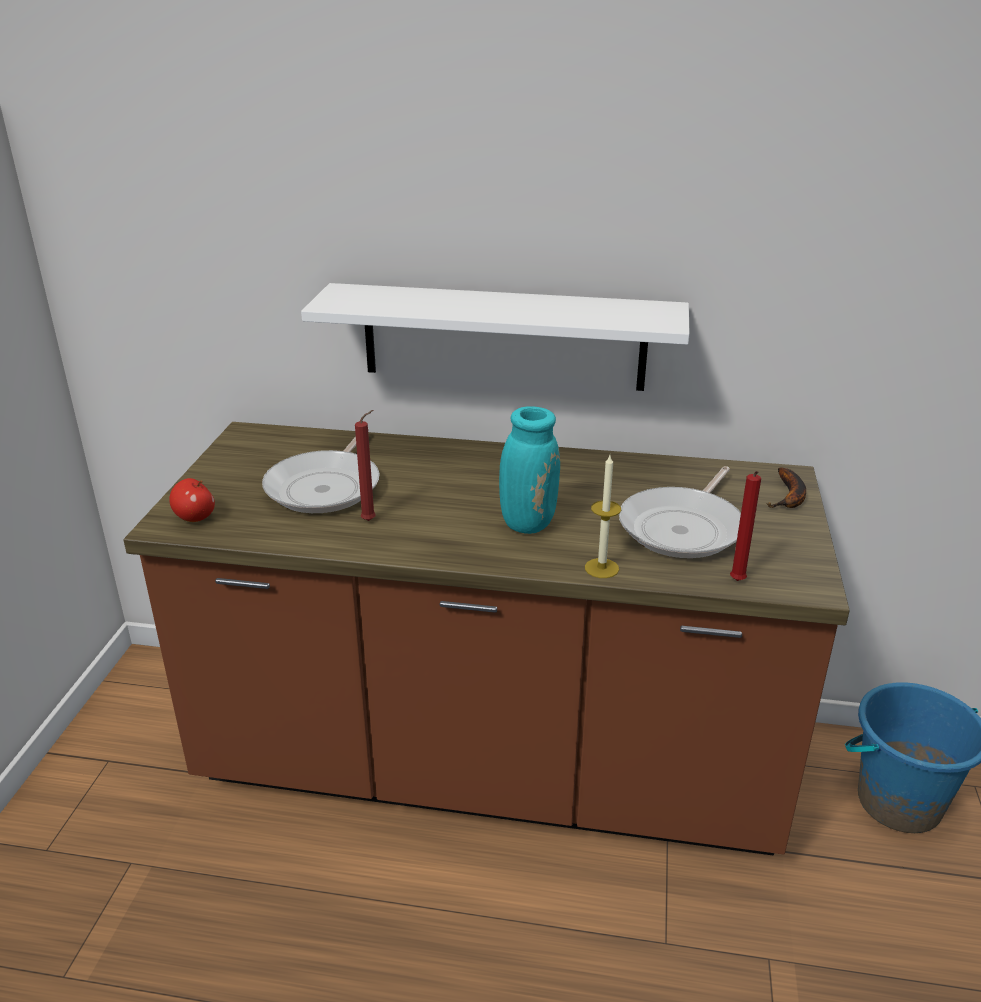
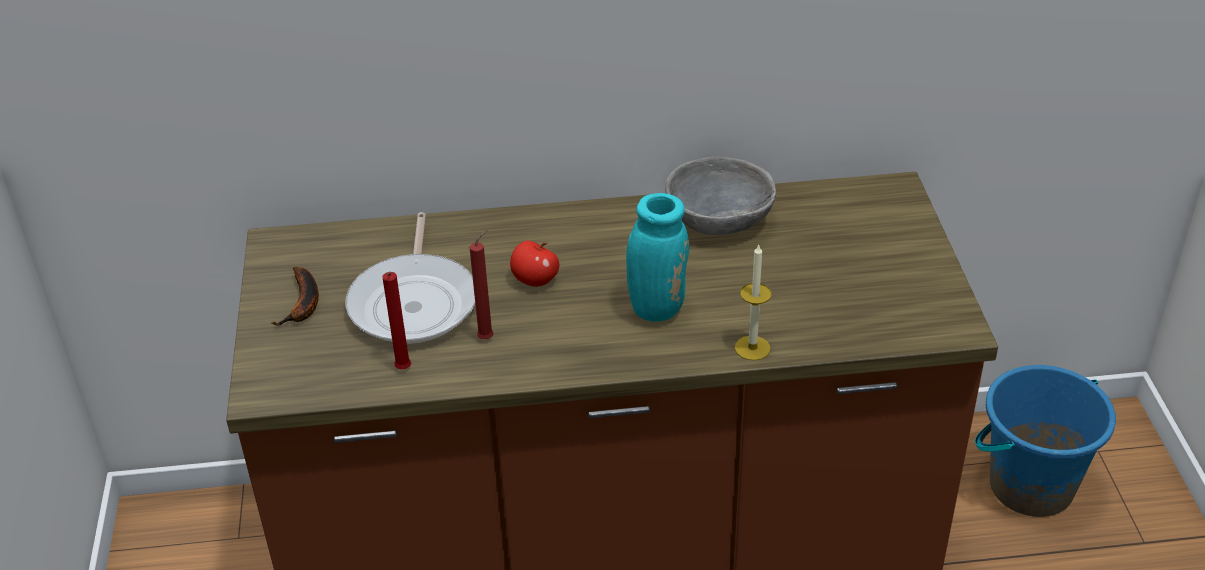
camera: 15 degrees left, 10 degrees up
apple [169,478,215,522] -> apple moved to [510,241,559,287]
white shelf [301,283,690,391] -> none
frying pan [619,466,741,558] -> none
red candle [730,471,761,581] -> red candle moved to [382,272,411,370]
banana [767,468,806,508] -> banana moved to [271,267,319,326]
none -> grey bowl [666,157,776,235]

